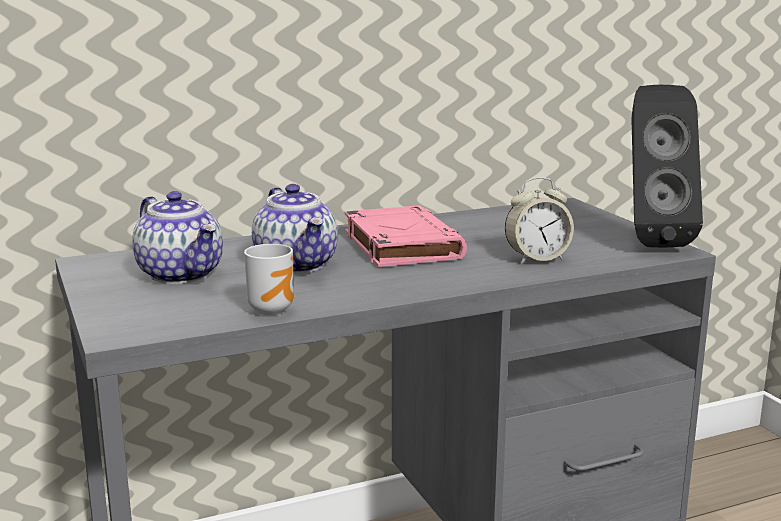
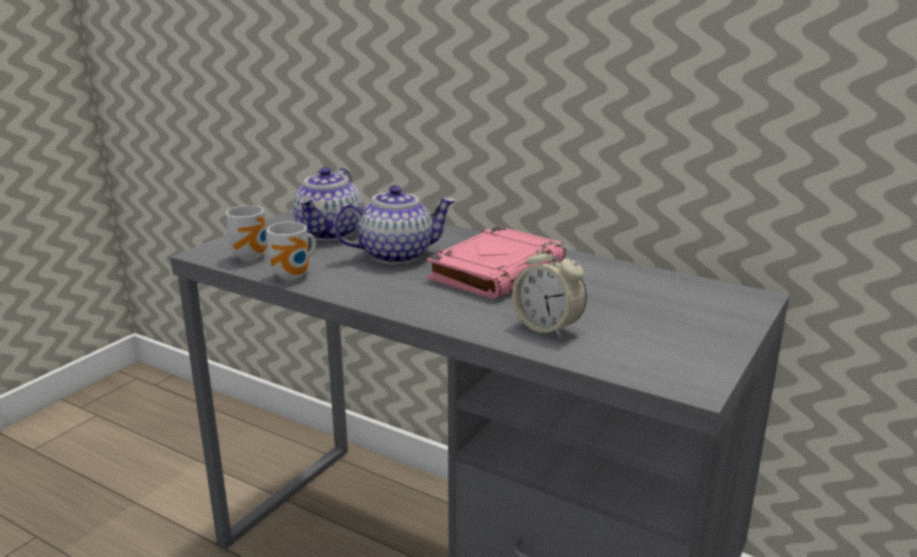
camera: 55 degrees right, 5 degrees up
teapot [252,184,338,274] -> teapot turned 135 degrees counterclockwise [333,185,456,264]
black speaker [632,85,703,248] -> none
none -> mug [226,205,267,260]

